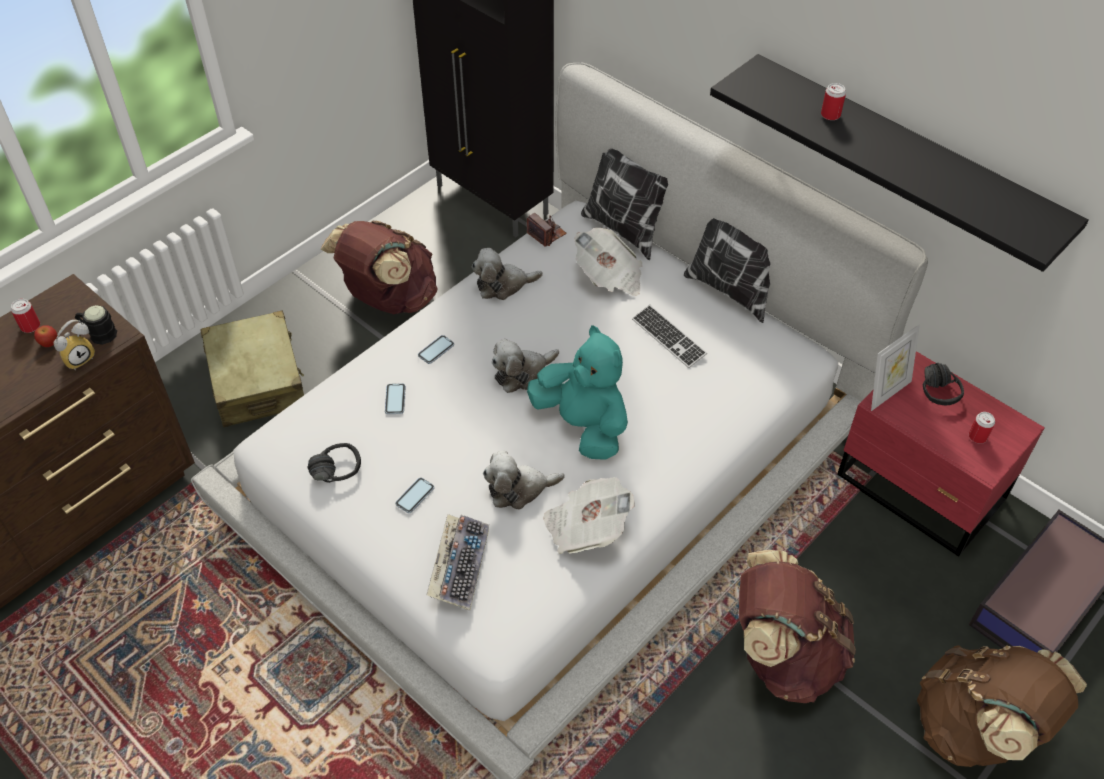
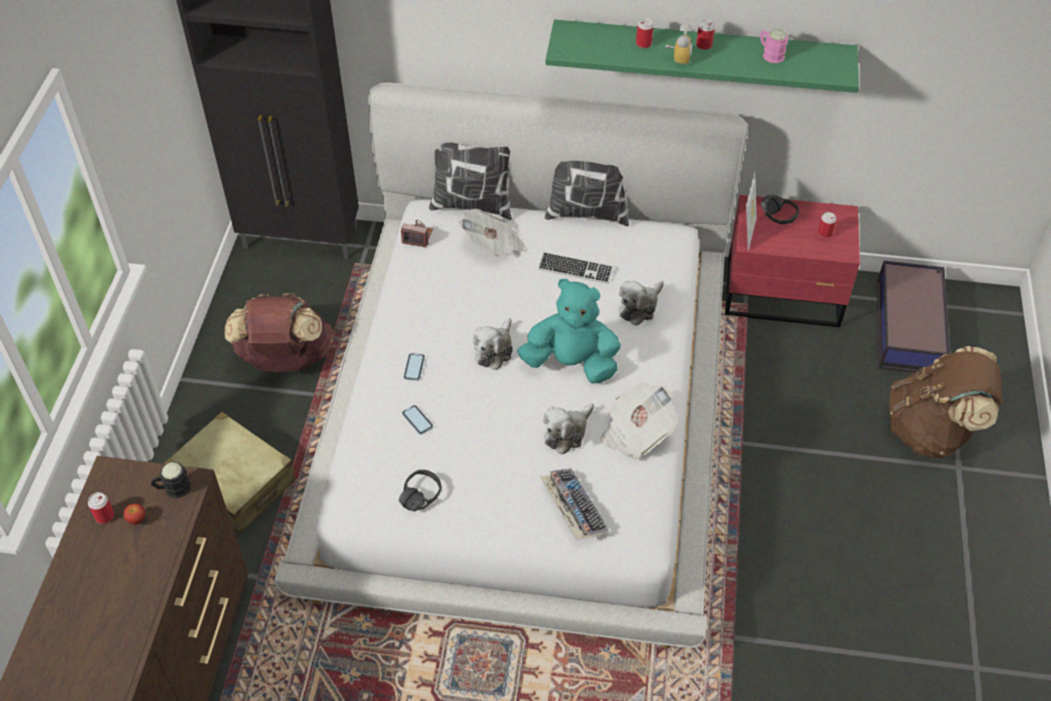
camera: 35 degrees left, 0 degrees up
alarm clock [54,320,95,370] -> alarm clock moved to [665,18,693,65]
phone [396,478,434,513] -> none
plush toy [472,248,543,300] -> plush toy moved to [619,281,664,326]
black shelf [710,54,1089,272] -> green shelf [546,19,859,93]
brown backpack [739,550,856,703] -> none
none -> can [696,20,715,50]
none -> pink mug [760,29,788,63]

